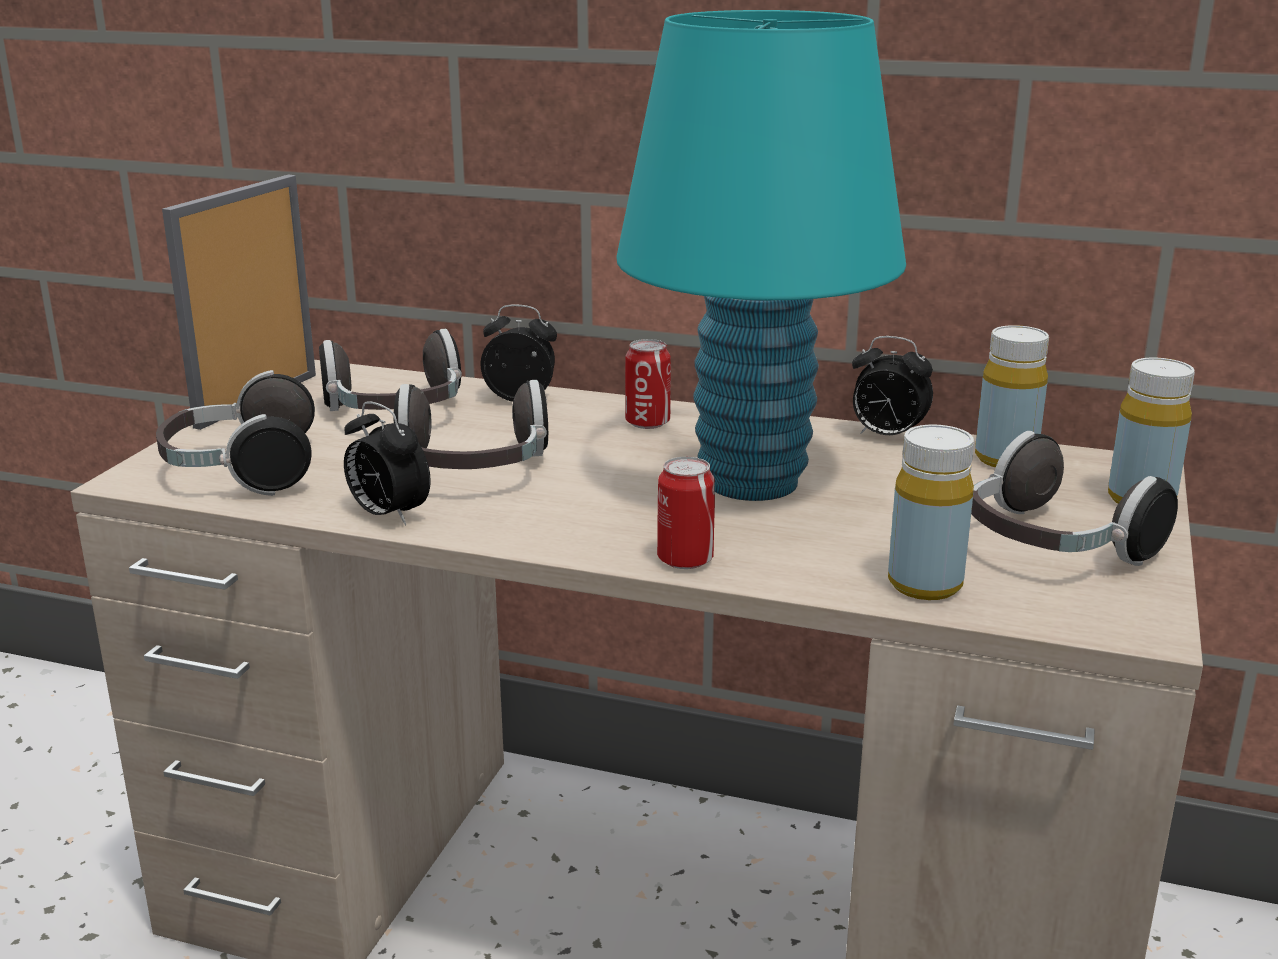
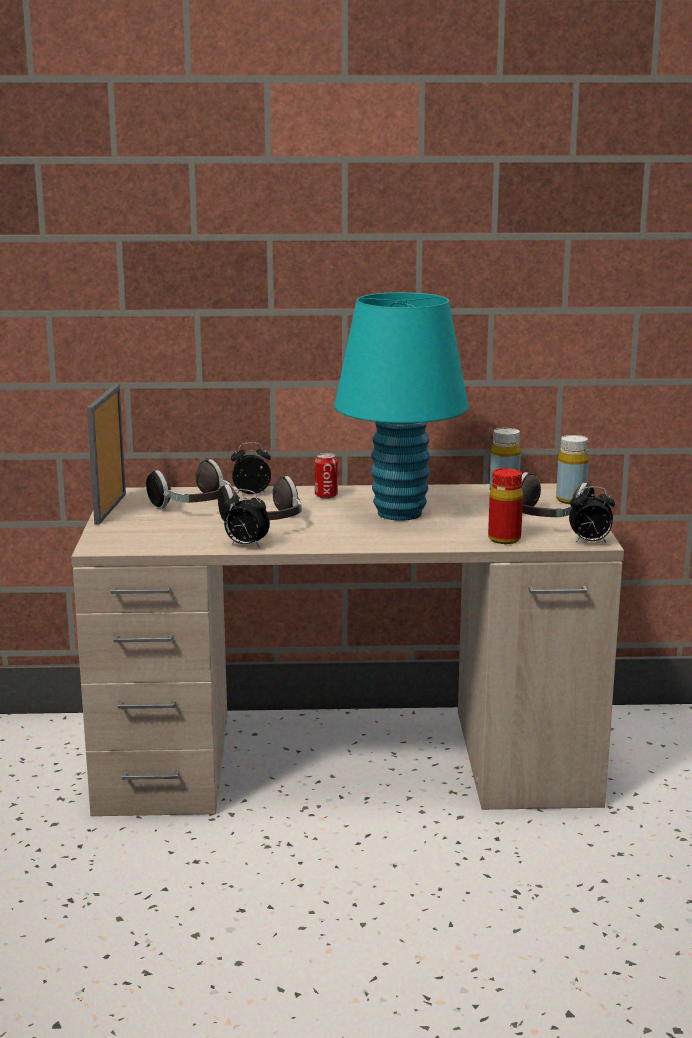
camera: 20 degrees left, 5 degrees down
headphones [156,370,315,496] -> none
can [657,457,715,569] -> none
alarm clock [852,336,933,435] -> alarm clock moved to [569,487,615,543]
yellow bottle [888,425,974,600] -> red bottle [488,468,523,544]

